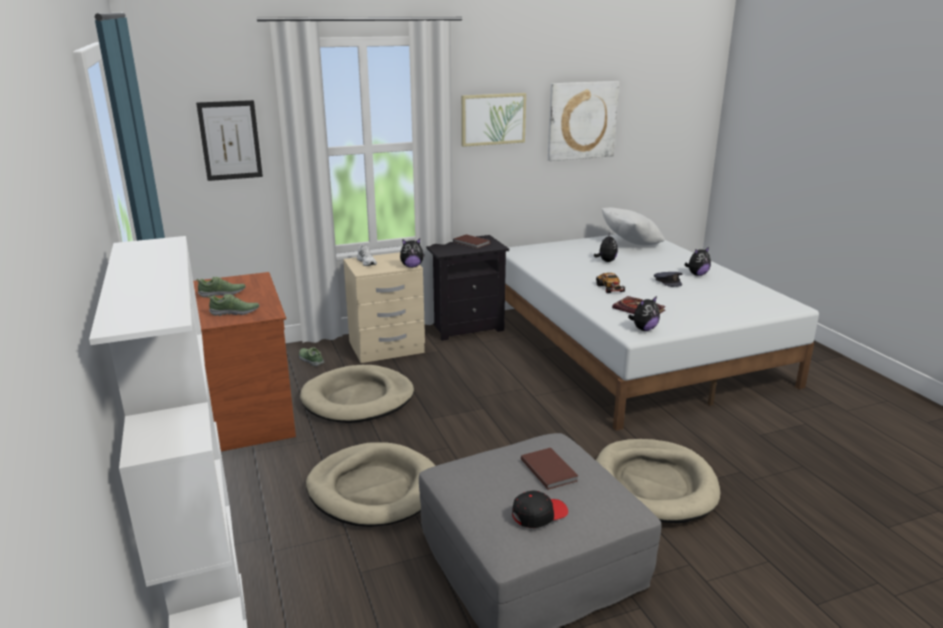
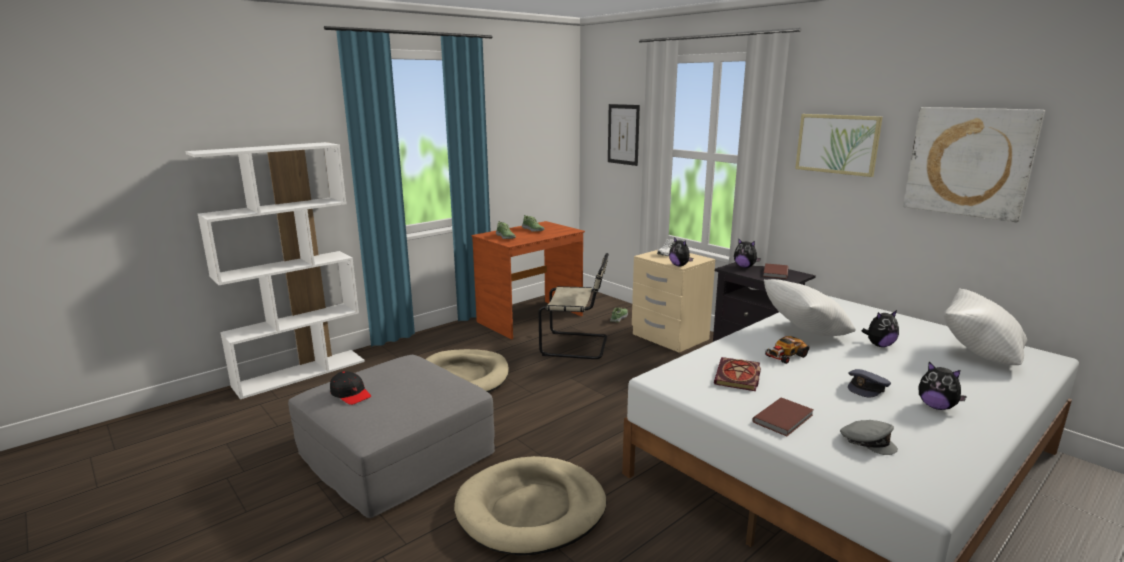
camera: 70 degrees right, 5 degrees down
beige dog bed [300,365,414,423] -> beige chair [539,253,609,359]
brown book [521,448,578,490] -> brown book moved to [752,397,814,436]
plush toy [628,296,660,331] -> plush toy moved to [734,238,761,268]
none -> white pillow [764,279,856,336]
none -> grey cap [840,420,898,455]

